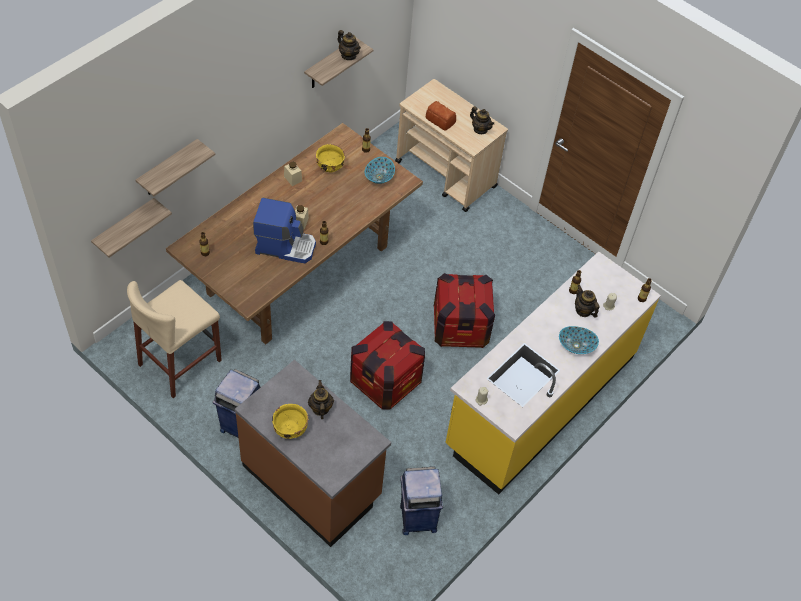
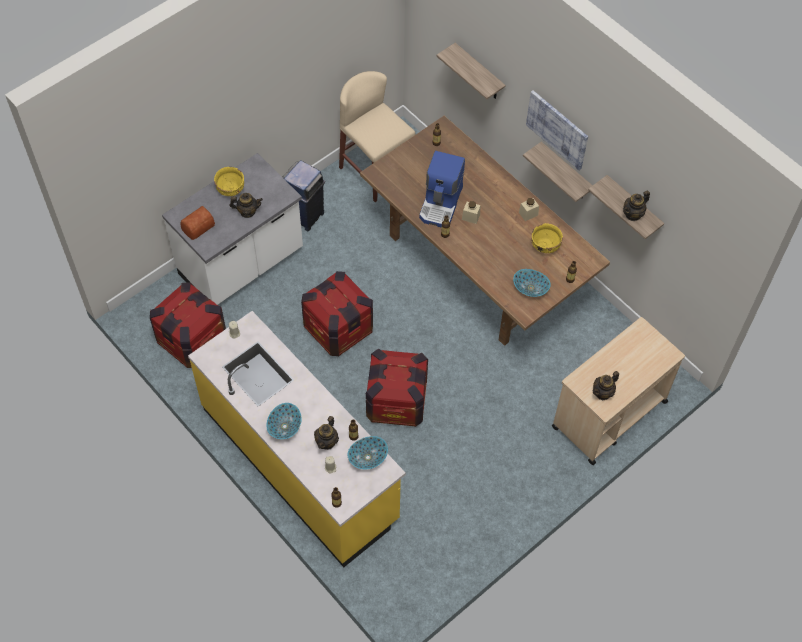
camera: 100 degrees right, 5 degrees up
shelf [91,198,172,257] -> shelf moved to [523,142,593,202]
brown counter [235,360,391,547] -> white counter [162,153,303,305]
blue trash can [400,466,443,535] -> crate [150,282,226,368]
bread [426,101,456,130] -> bread moved to [180,206,215,240]
teapot [575,285,600,318] -> teapot turned 135 degrees clockwise [314,416,339,450]
none -> bowl [348,436,388,469]
none -> picture [526,90,588,170]

